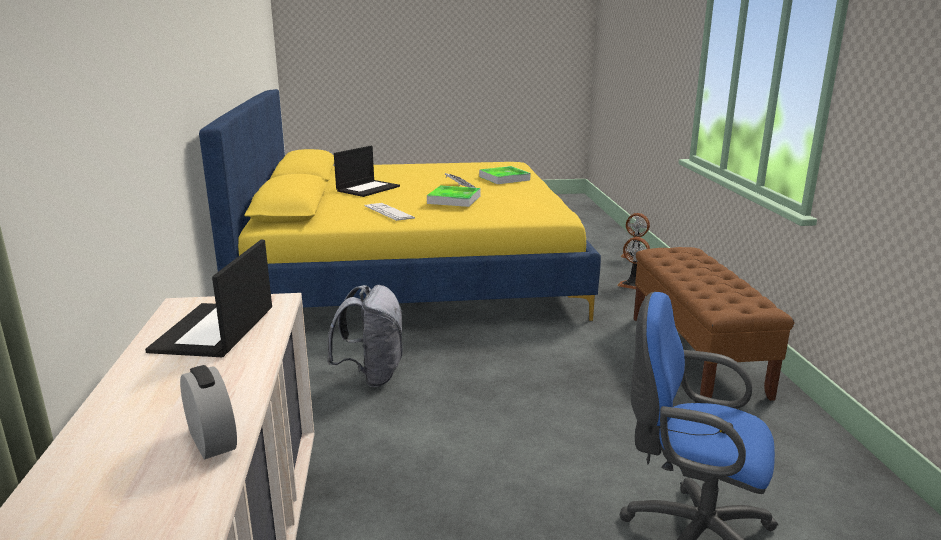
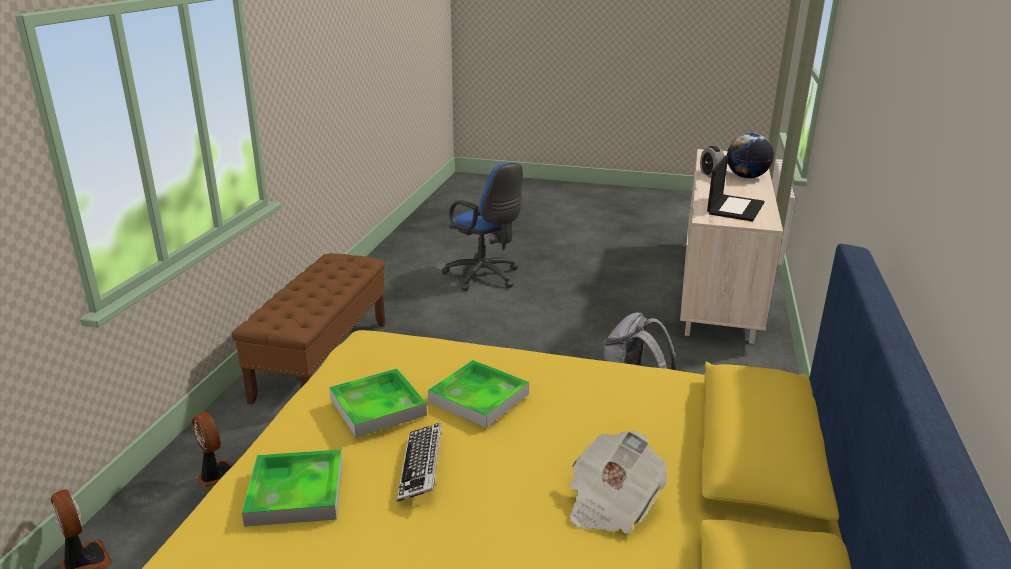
camera: 160 degrees left, 5 degrees up
laptop [334,146,400,197] -> newspaper [569,431,667,534]
keyboard [365,203,415,221] -> none
none -> tray [329,368,427,438]
none -> globe [727,133,774,178]

